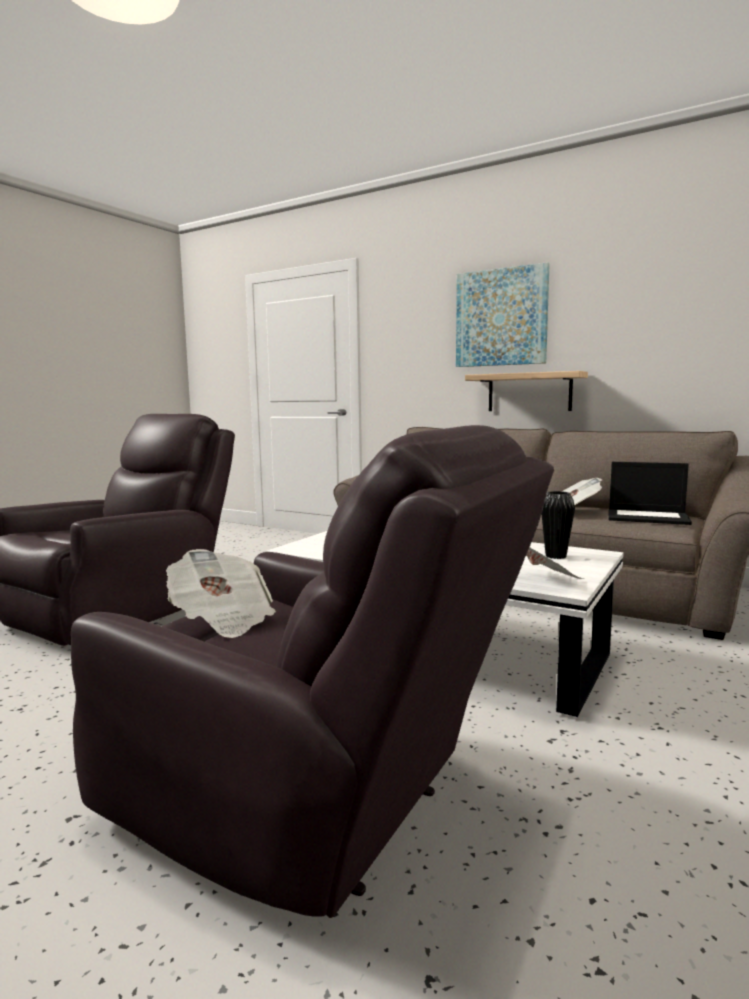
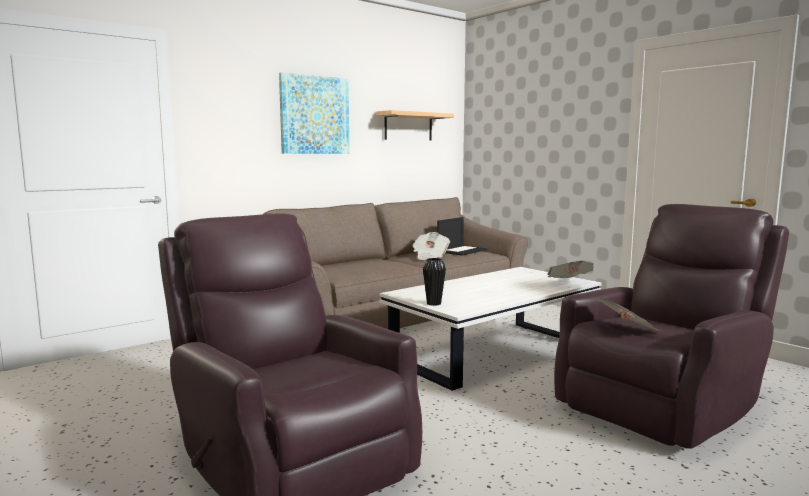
camera: 70 degrees left, 0 degrees up
shelf [465,371,588,411] -> shelf moved to [376,110,454,141]
black vase [542,491,575,559] -> black vase moved to [423,258,446,306]

